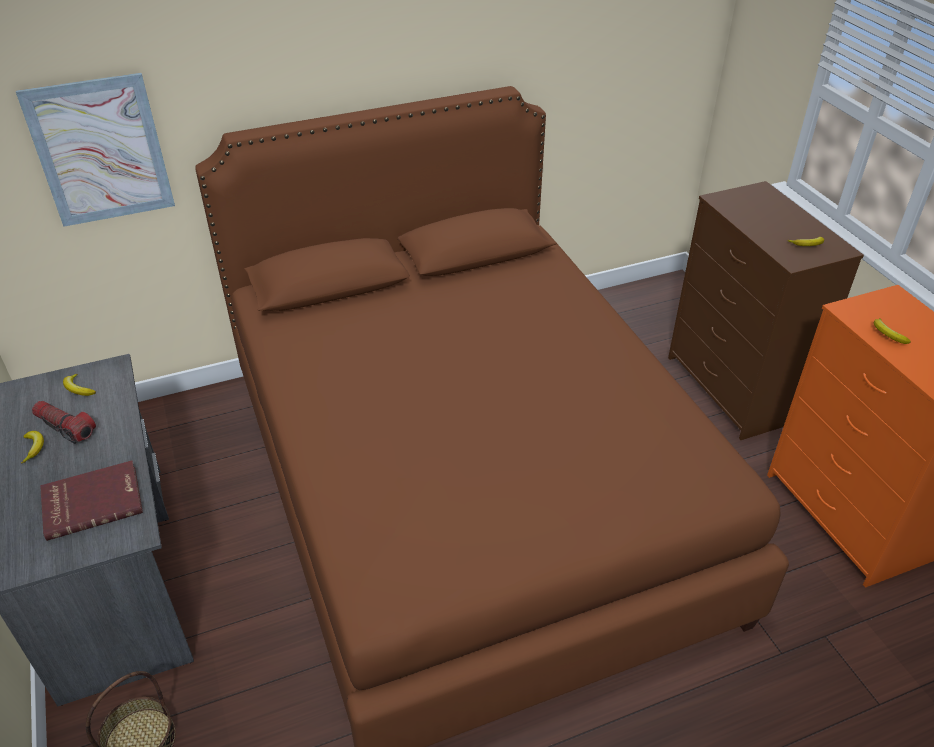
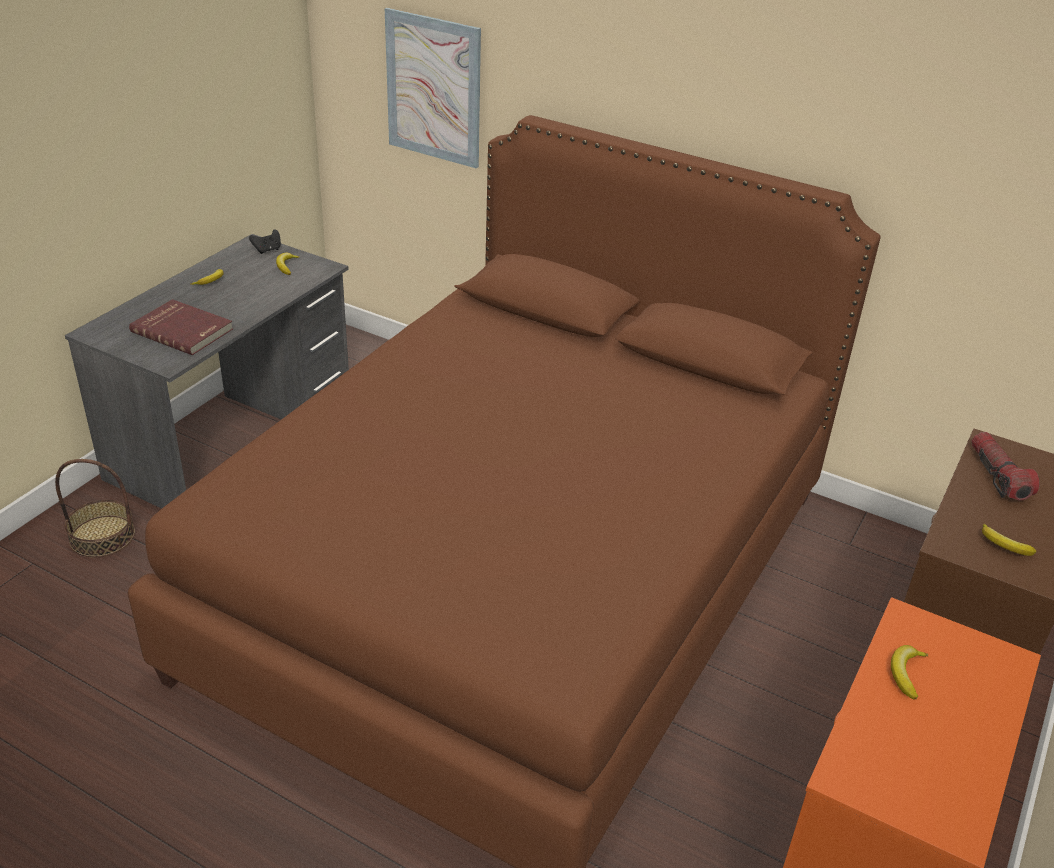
camera: 50 degrees right, 5 degrees down
flashlight [32,401,96,444] -> flashlight moved to [972,432,1040,501]
none -> black game controller [249,229,281,254]

